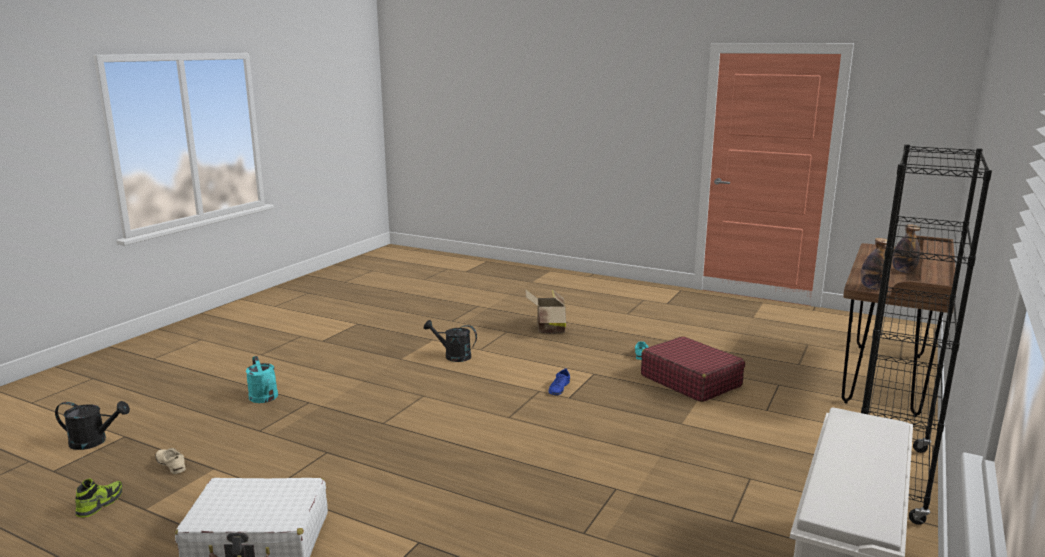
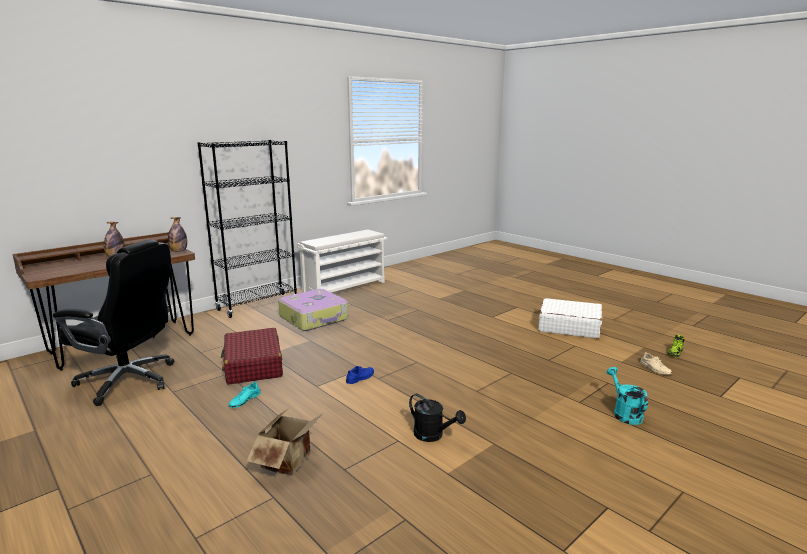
camera: 160 degrees left, 0 degrees up
black watering can [55,401,130,450] -> none
none -> black office chair [53,239,174,406]
none -> suitcase [278,289,348,331]

